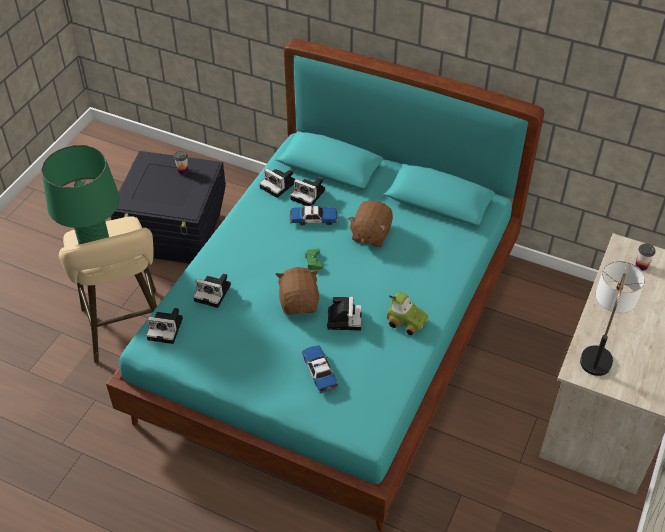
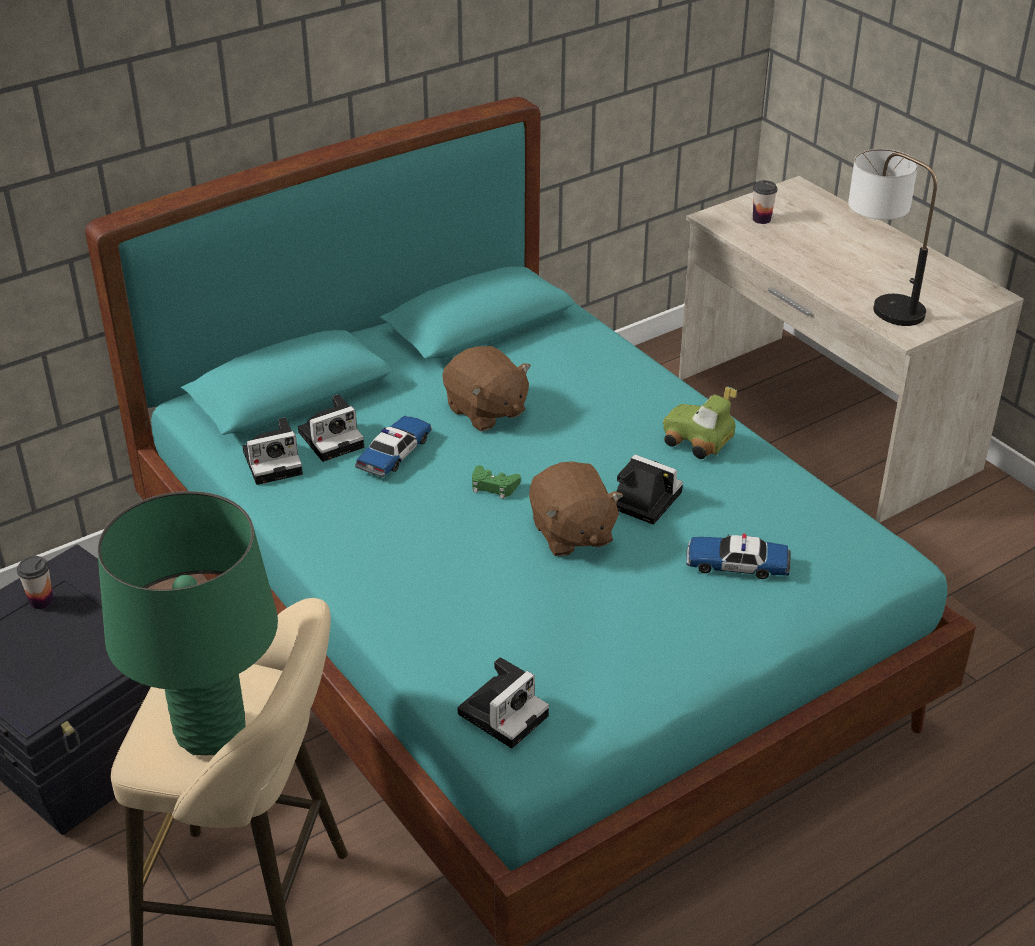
camera: 60 degrees left, 10 degrees down
camera [193,273,231,308] -> none
brown plush toy [276,267,319,315] -> brown plush toy turned 135 degrees counterclockwise [529,461,623,557]
toy car [387,292,428,335] -> toy car turned 120 degrees counterclockwise [663,386,737,459]

